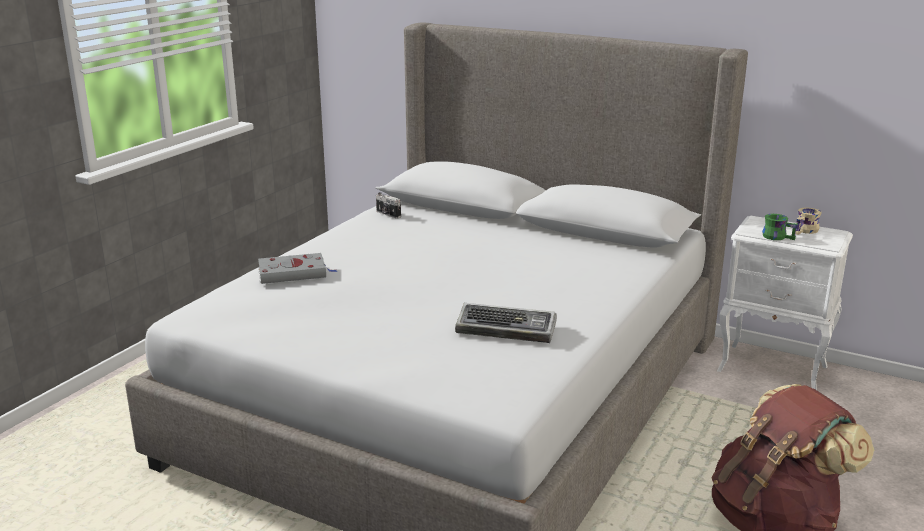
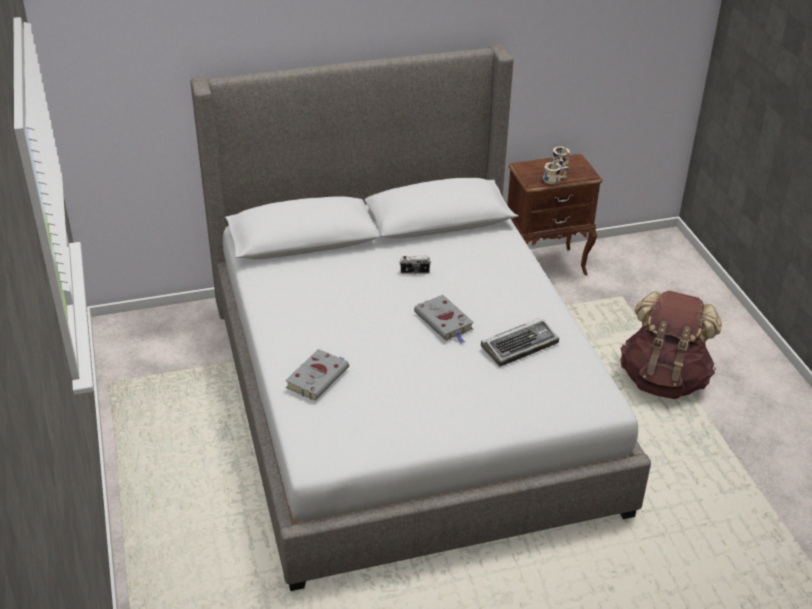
camera: 45 degrees left, 15 degrees up
camera [376,192,401,219] -> camera moved to [400,256,431,274]
white nightstand [717,216,853,390] -> brown nightstand [507,154,602,276]
green mug [762,214,798,240] -> beige mug [543,162,568,184]
none -> grey book [414,295,474,343]

